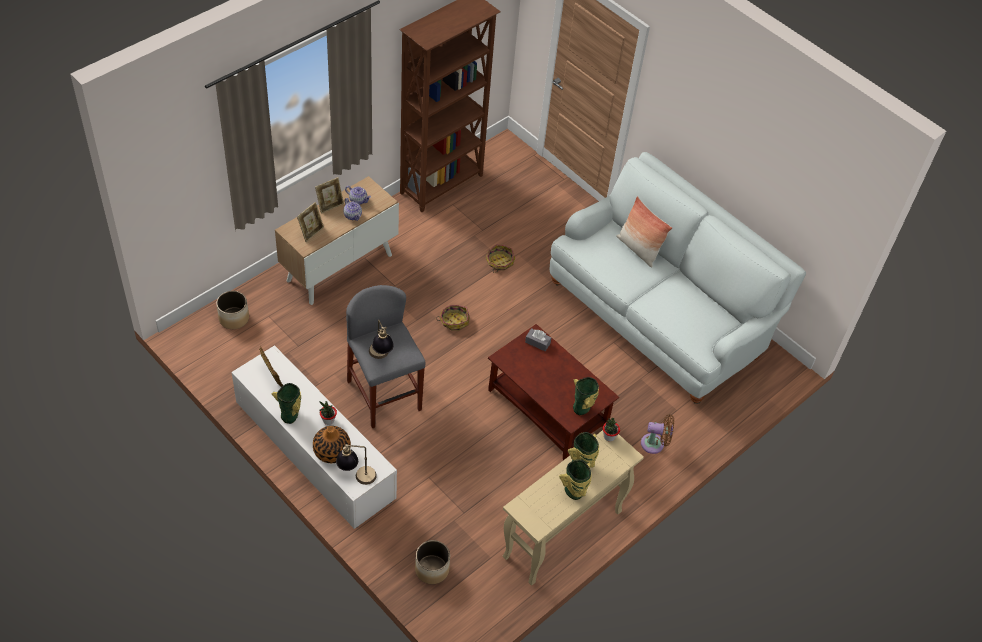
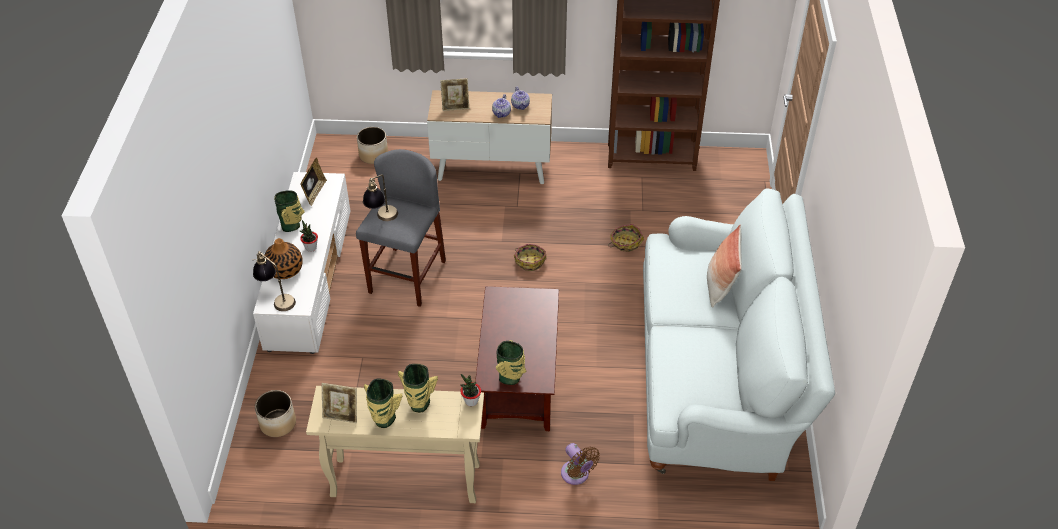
camera: 50 degrees right, 5 degrees down
picture frame [315,177,344,214] -> picture frame moved to [322,383,357,423]
grey tissue box [525,328,552,351] -> none

